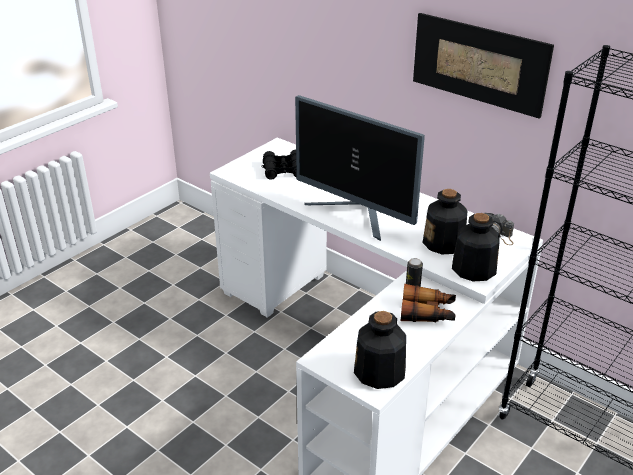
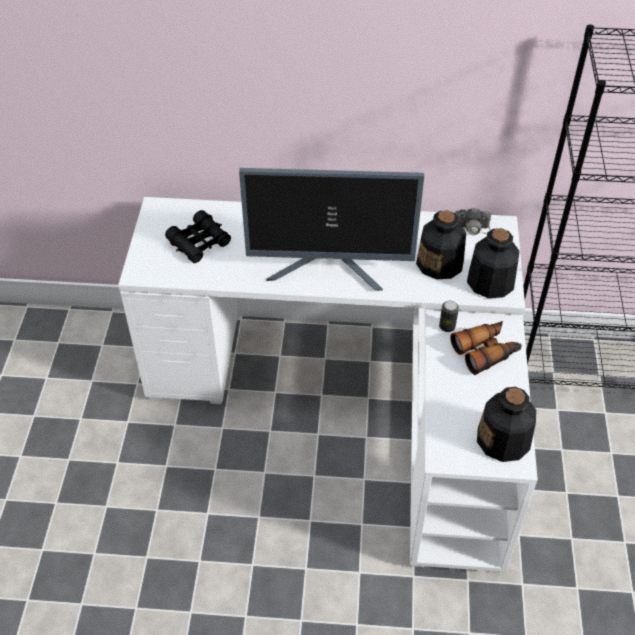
camera: 35 degrees left, 15 degrees up
picture [413,13,554,119] -> none

